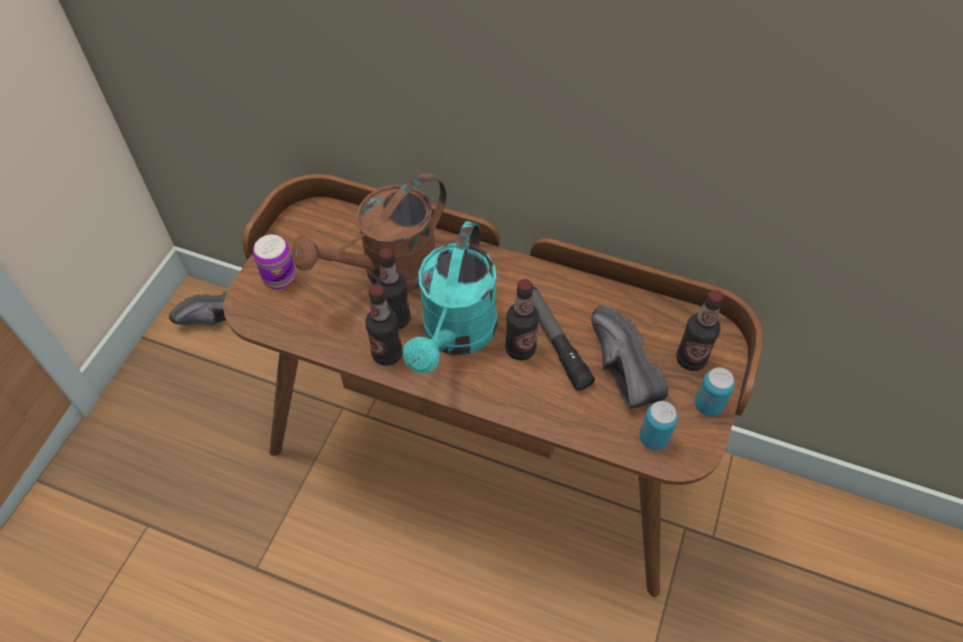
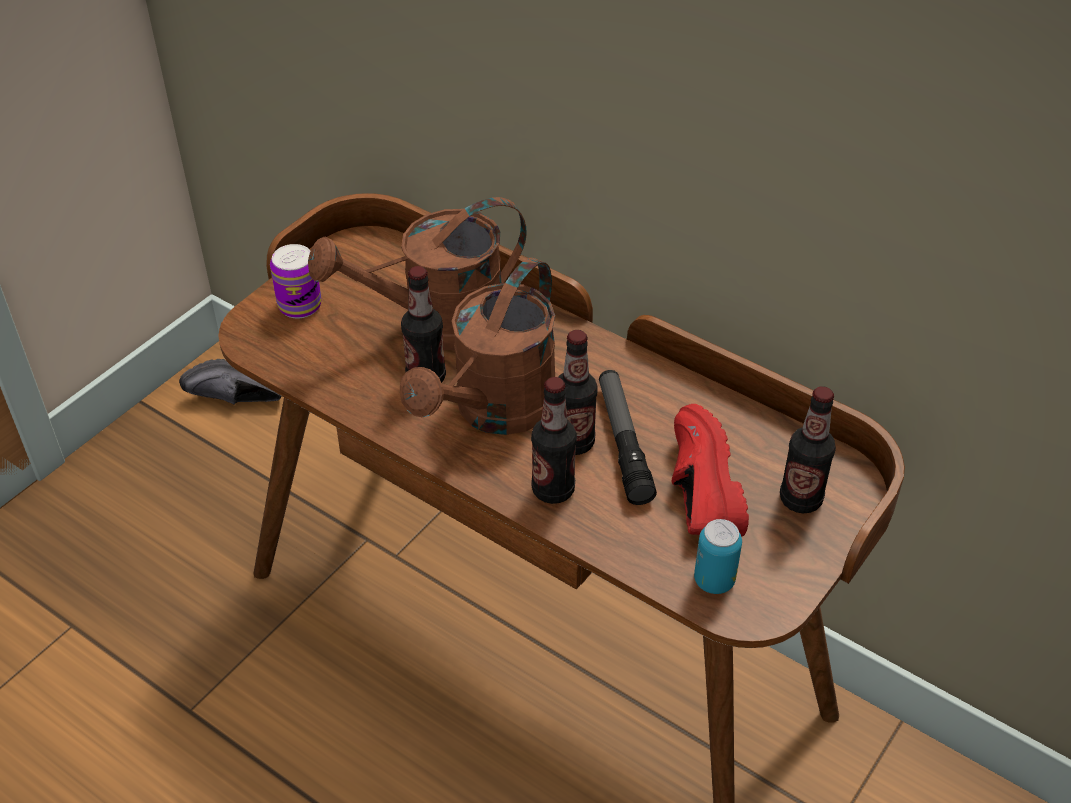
camera: 15 degrees right, 10 degrees down
bottle [365,284,403,366] -> bottle moved to [531,377,577,504]
turquoise watering can [403,221,498,373] -> brown watering can [400,258,555,435]
black shoe [591,305,668,408] -> red shoe [672,404,749,537]
can [695,367,735,416] -> none

